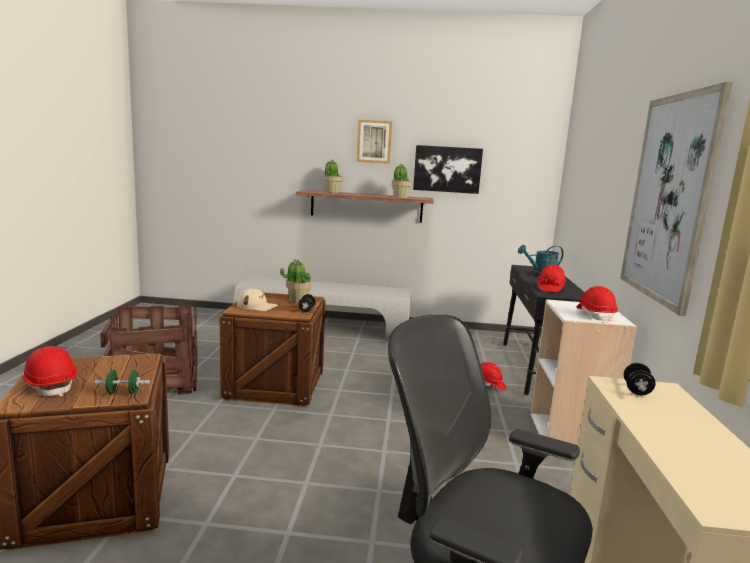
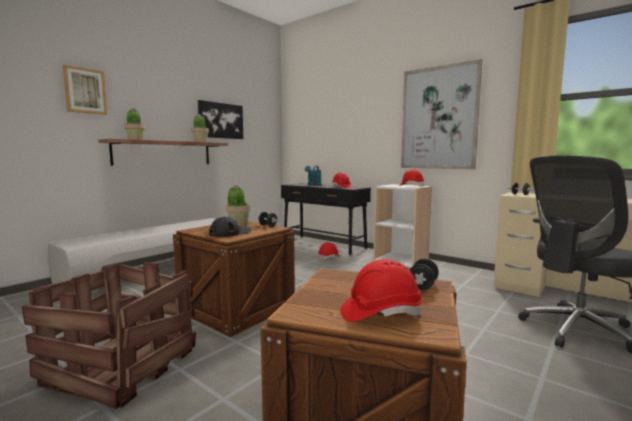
camera: 55 degrees left, 5 degrees down
green dumbbell [94,370,150,394] -> black dumbbell [409,259,439,290]
beige cap [237,289,278,311] -> black cap [209,217,251,237]
picture [356,120,392,164] -> picture moved to [63,65,107,115]

